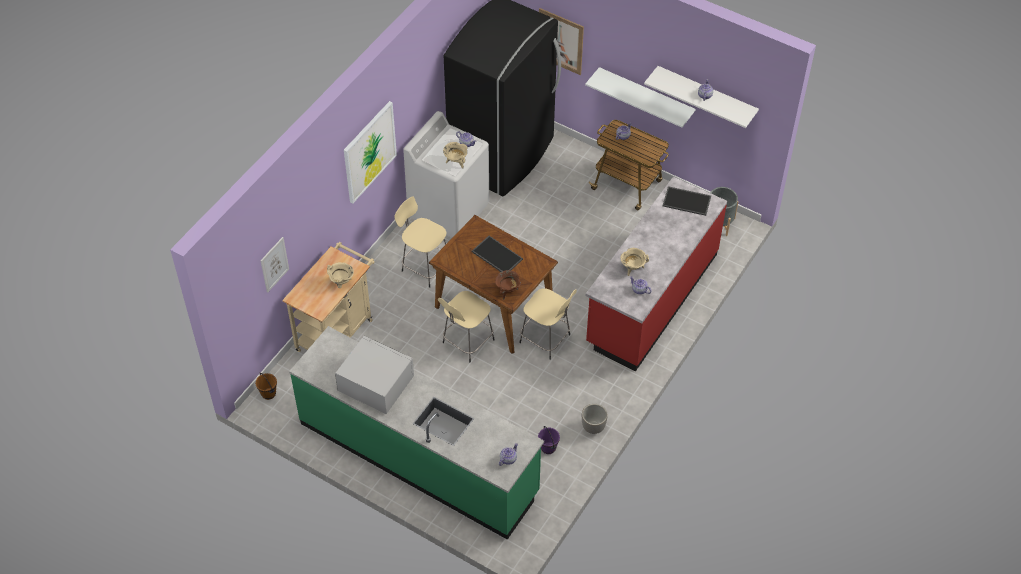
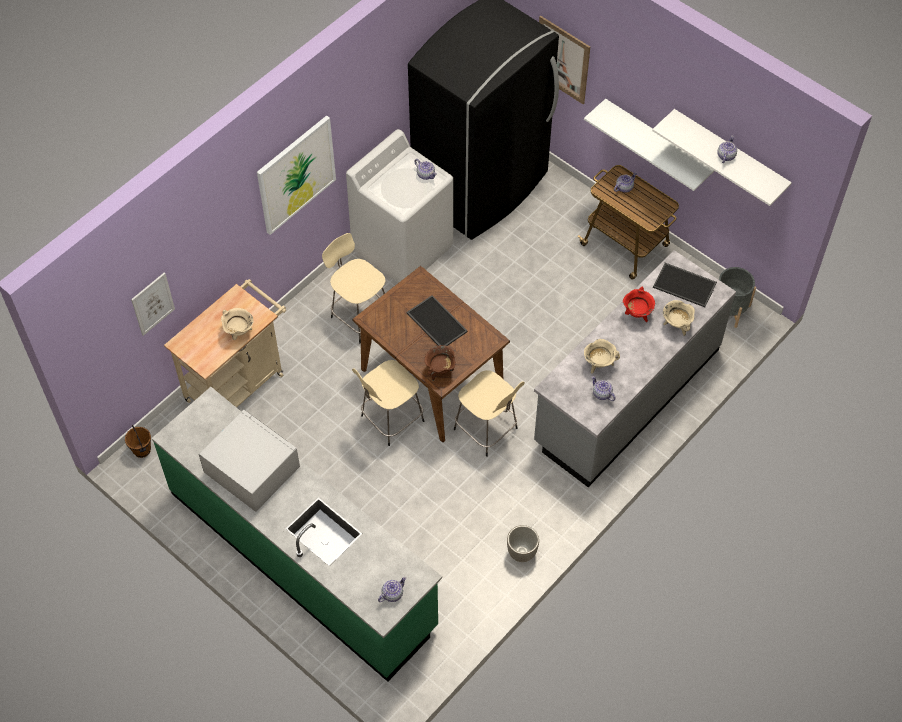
camera: 10 degrees right, 5 degrees up
beige cooking pot [443,142,467,169] -> beige cooking pot moved to [663,300,695,336]
purple bucket [538,426,560,454] -> none
red counter [586,177,727,371] -> grey counter [534,250,736,487]
none -> red cooking pot [623,287,655,322]

